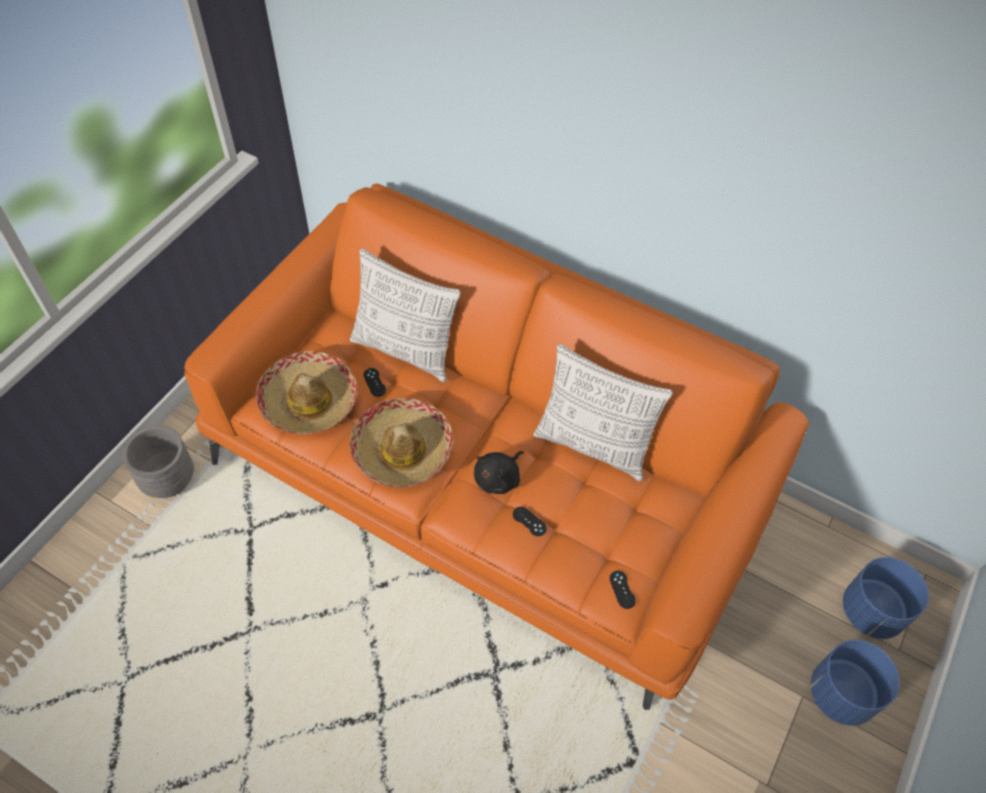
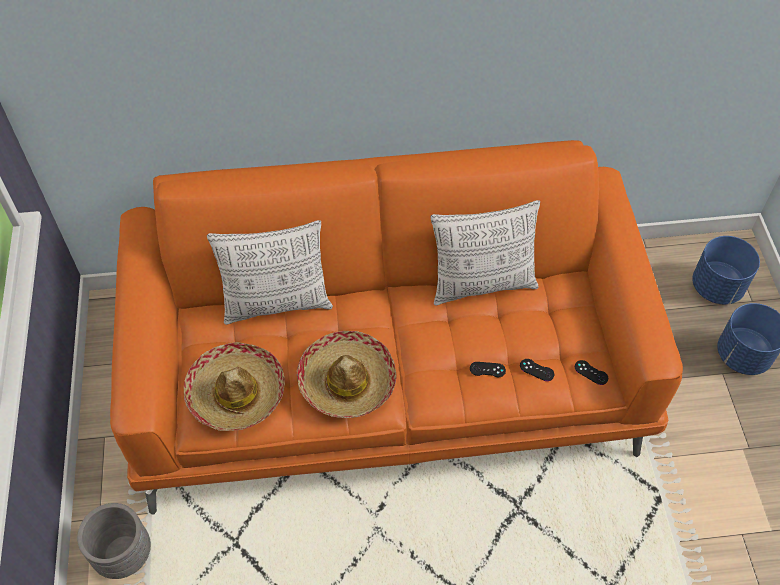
camera: 35 degrees left, 0 degrees up
black game controller [363,368,386,397] -> black game controller moved to [520,359,554,381]
black plush toy [474,451,524,494] -> none

